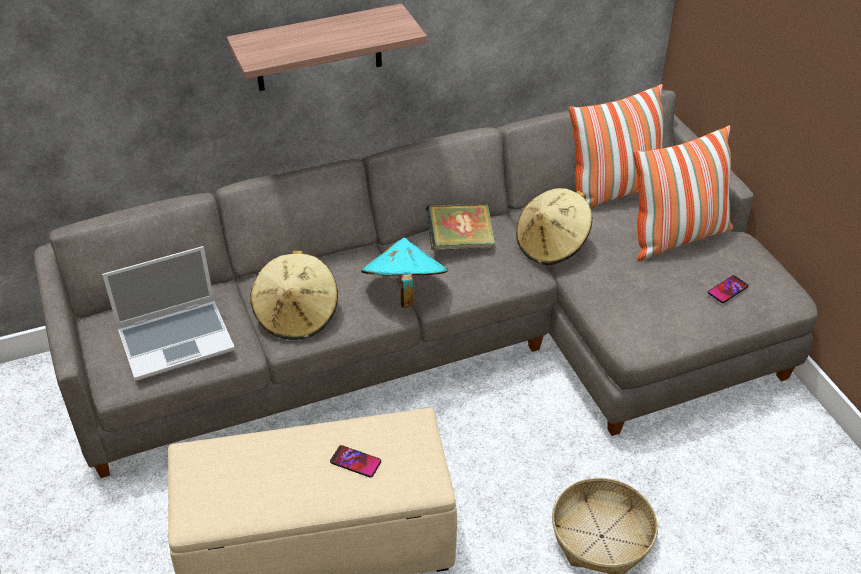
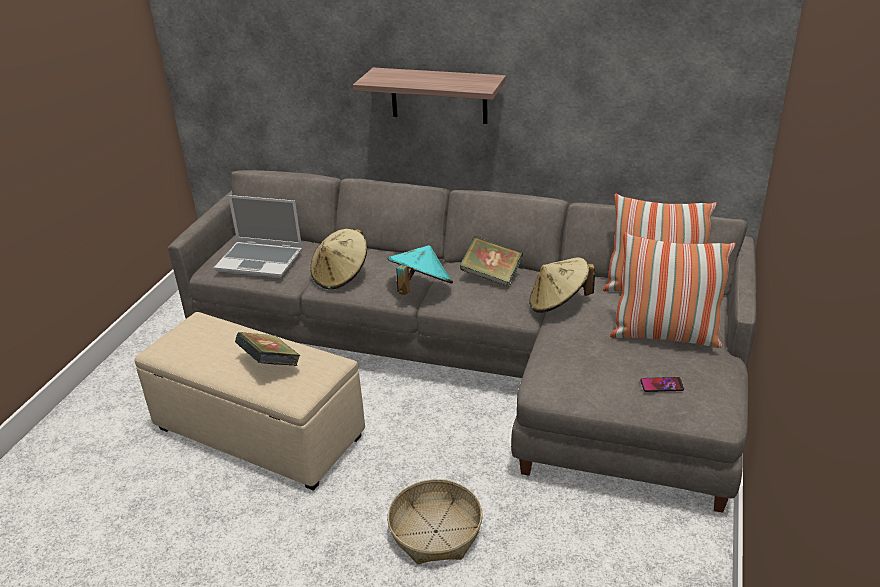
camera: 40 degrees right, 10 degrees down
phone [330,445,381,478] -> book [235,332,301,366]

